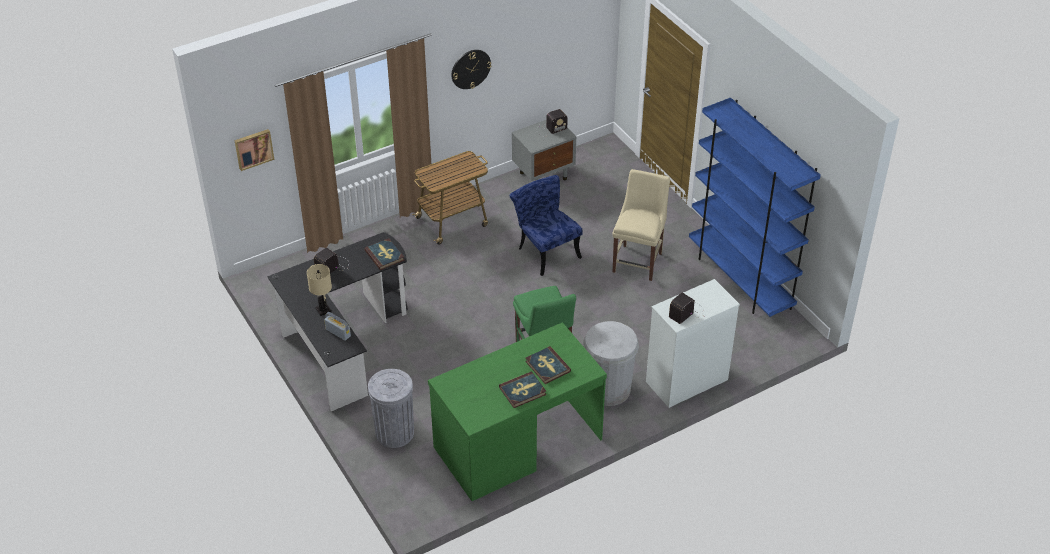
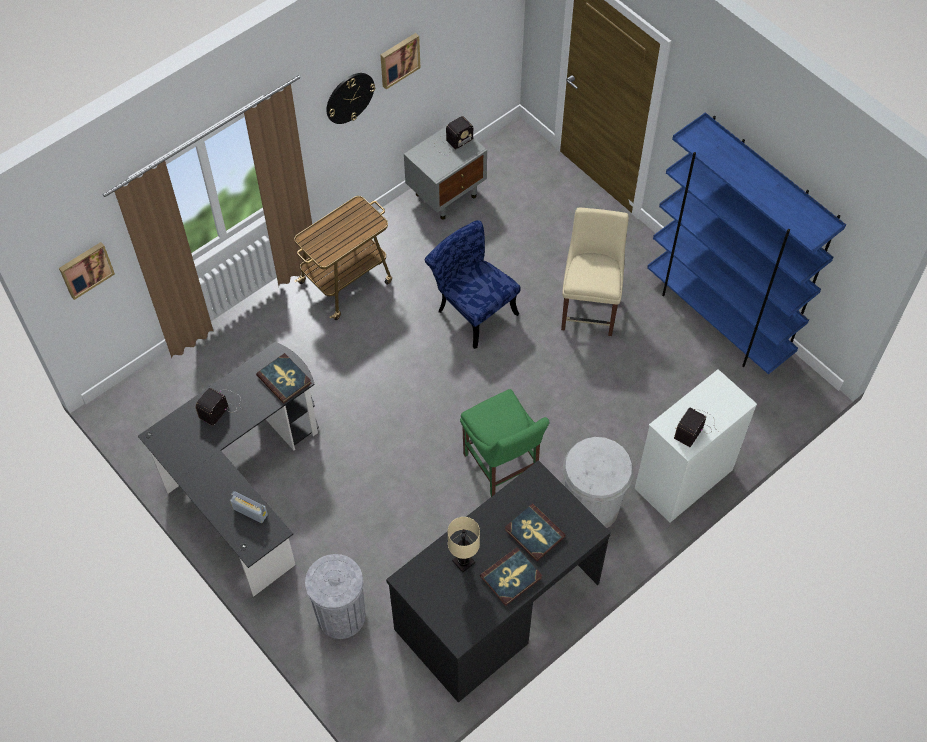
camera: 10 degrees left, 15 degrees up
beige table lamp [307,264,332,316] -> beige table lamp moved to [448,517,480,573]
green desk [428,322,607,501] -> black desk [386,460,611,702]
none -> picture [380,33,420,89]

